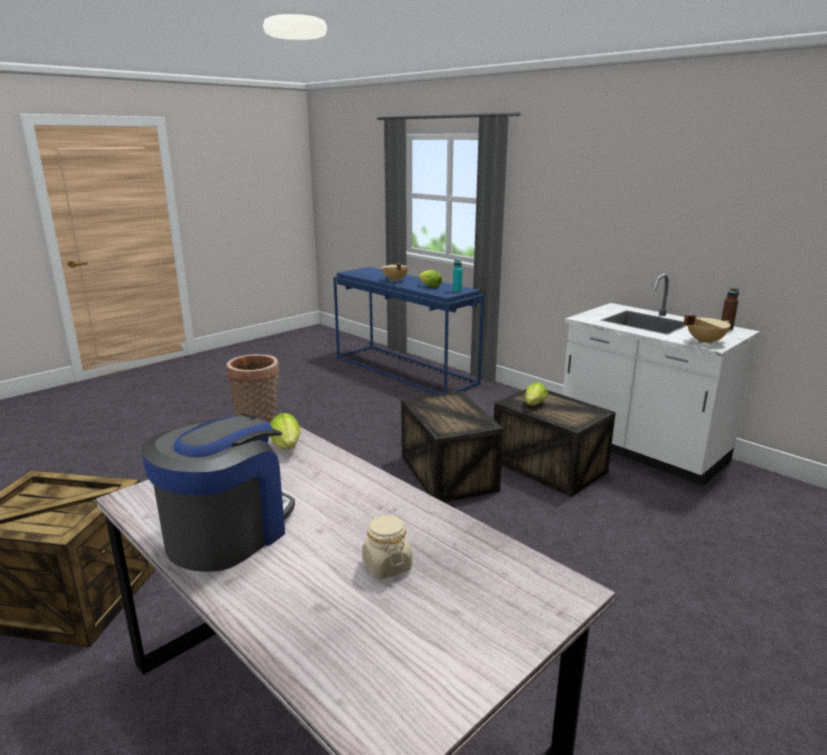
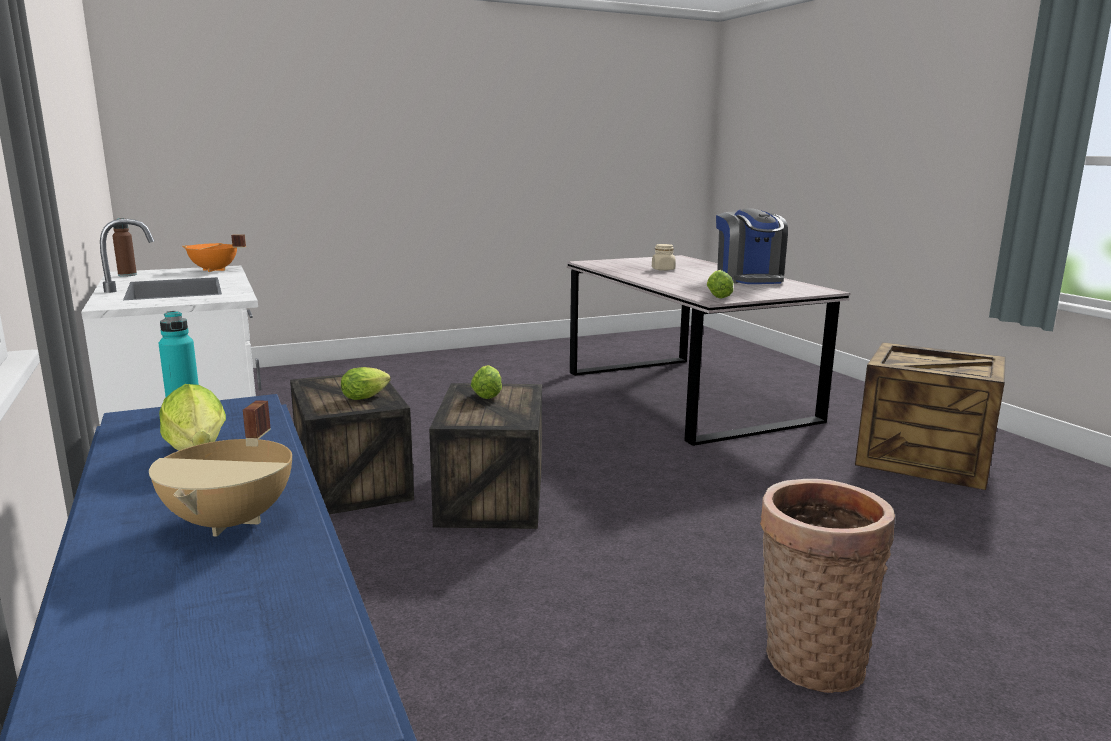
camera: 160 degrees left, 5 degrees down
coffee machine [141,414,295,572] -> coffee machine turned 60 degrees counterclockwise [716,208,788,284]
beige cooking pot [683,314,731,345] -> orange cooking pot [182,234,246,272]
none -> lettuce [471,365,502,399]

